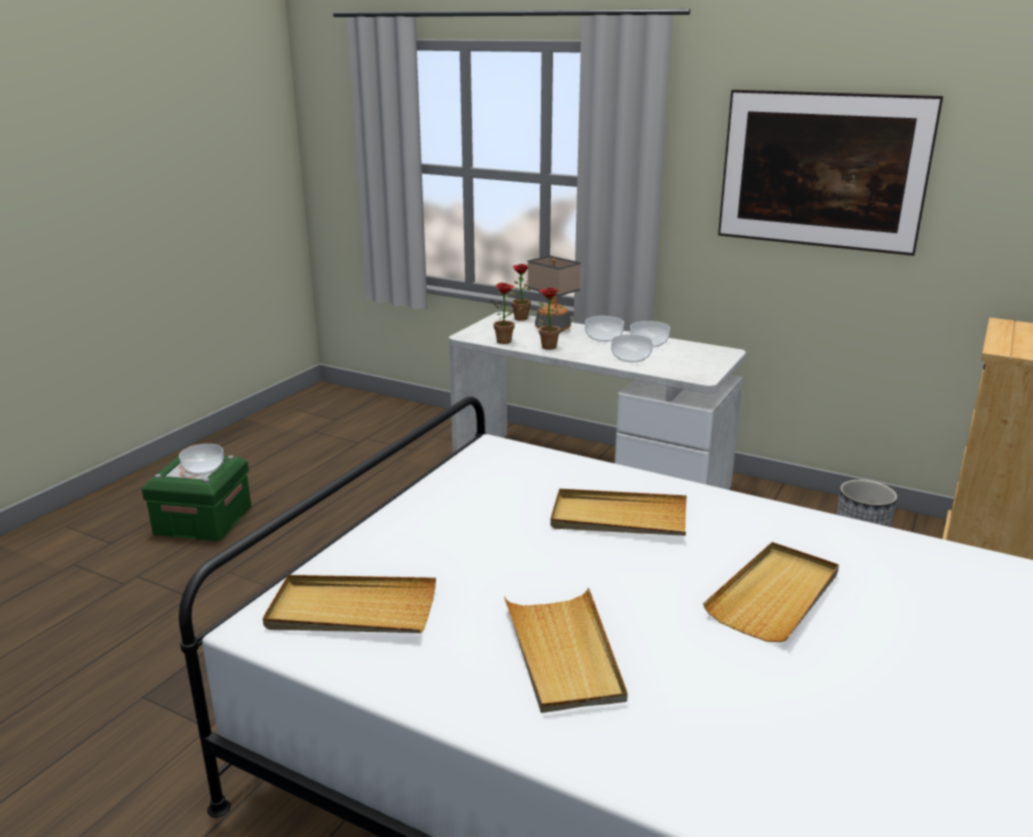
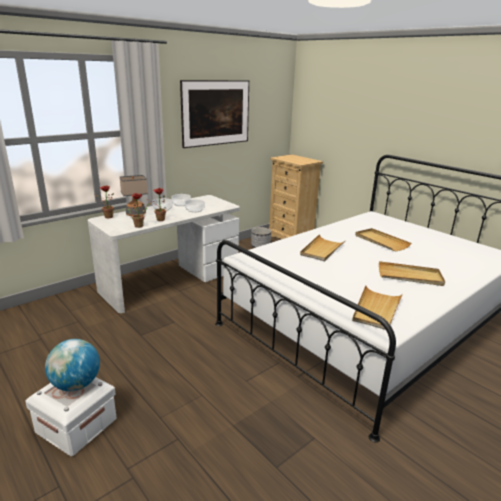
camera: 70 degrees left, 0 degrees up
green storage box [142,455,251,541] -> white storage box [25,377,116,456]
bowl [179,444,224,475] -> globe [45,339,100,391]

